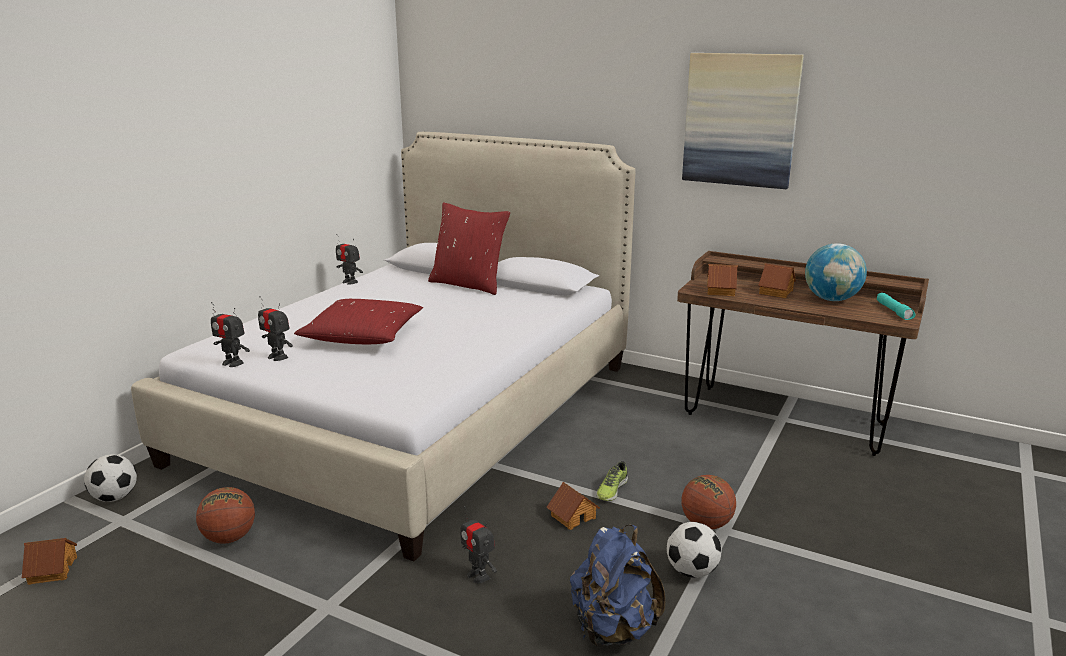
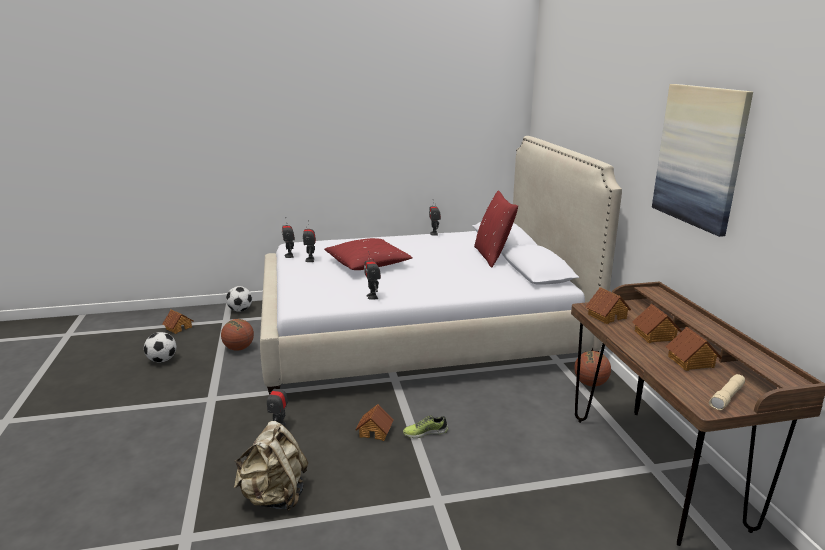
camera: 50 degrees right, 0 degrees up
blue backpack [570,525,665,647] -> beige backpack [234,421,308,511]
football [667,522,722,578] -> football moved to [144,332,176,362]
basketball [681,475,736,529] -> basketball moved to [574,351,611,386]
globe [805,243,867,301] -> toy house [666,327,722,371]
turquoise flashlight [877,293,916,320] -> beige flashlight [709,374,745,410]
none -> toy robot [364,251,381,300]

